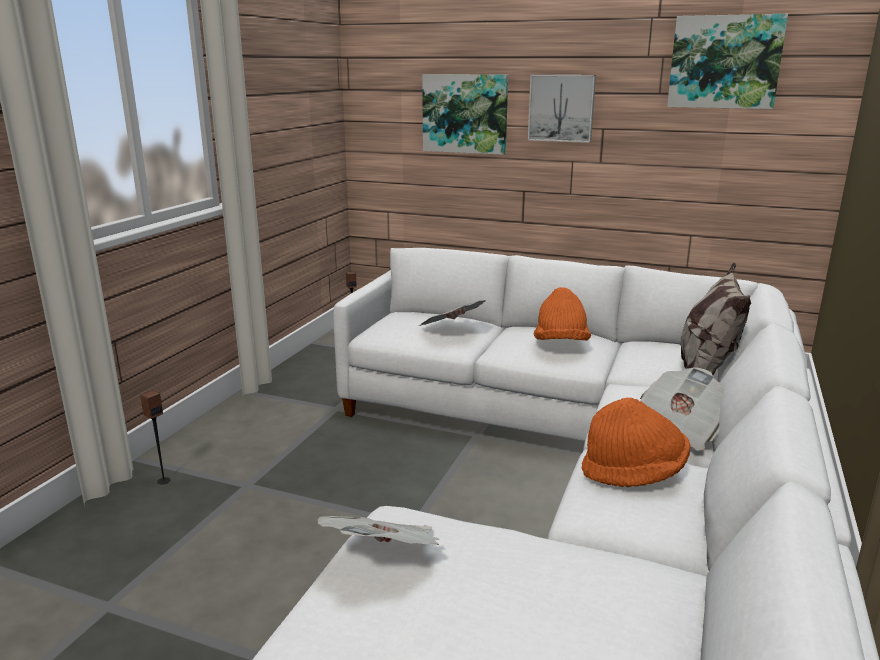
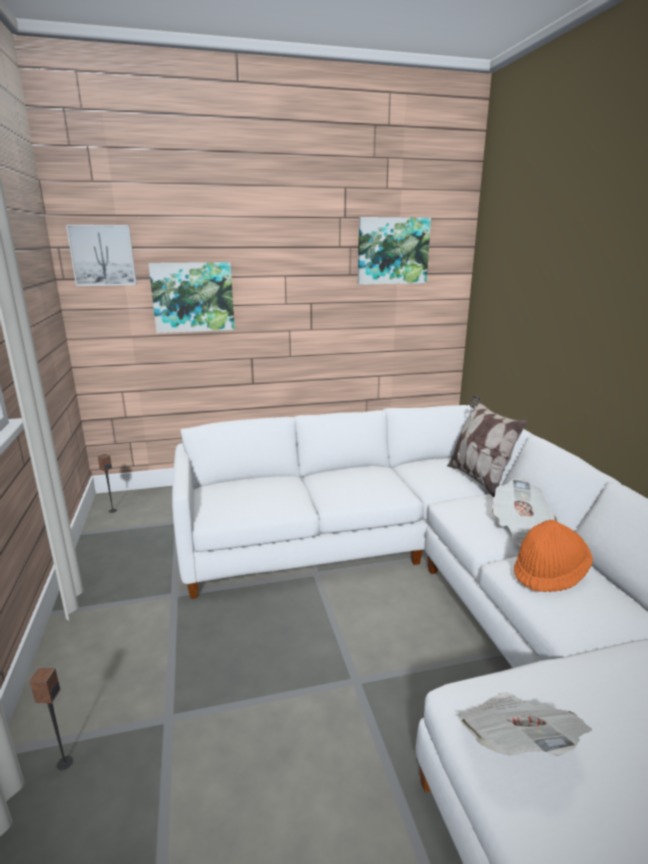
camera: 35 degrees left, 0 degrees up
newspaper [419,300,486,326] -> none
picture [528,75,596,143] -> picture moved to [66,225,137,286]
orange hat [534,287,591,341] -> none

